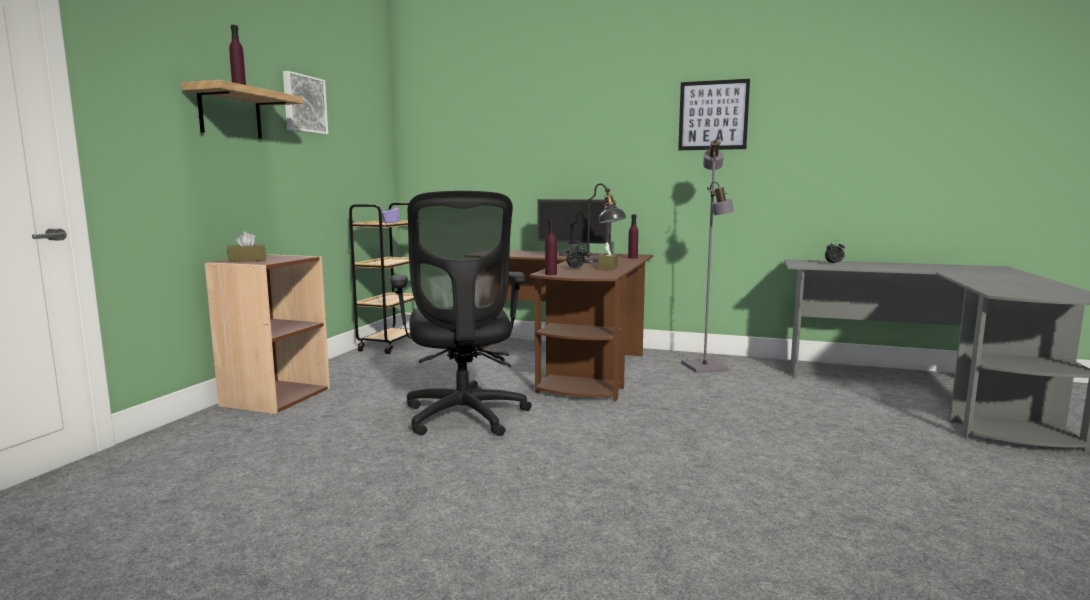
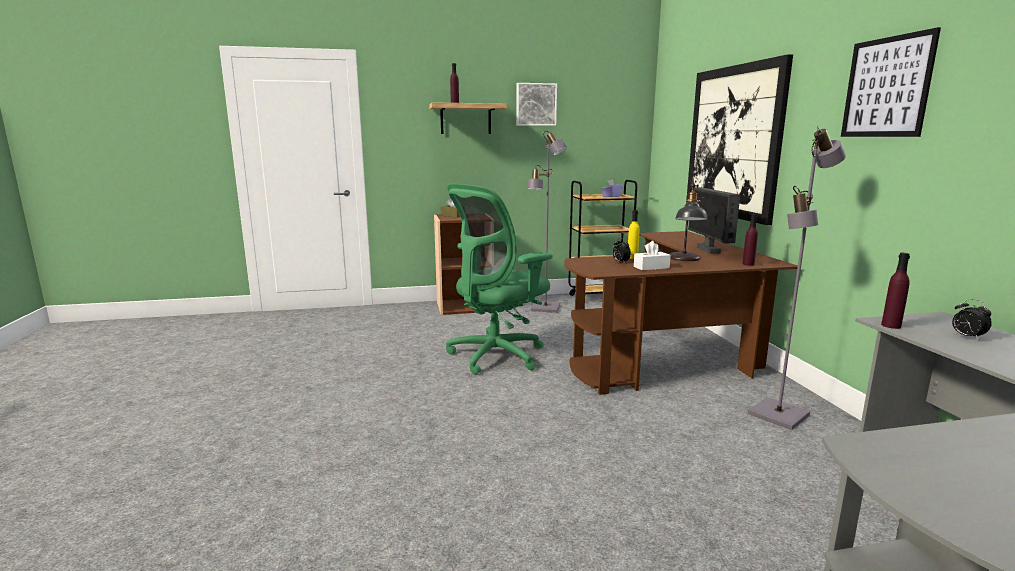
camera: 60 degrees right, 5 degrees up
black office chair [391,191,532,436] -> green office chair [446,184,553,375]
purple bottle [545,220,557,275] -> purple bottle moved to [881,253,910,329]
brown tissue box [598,242,618,270] -> white tissue box [634,241,671,270]
none -> grey floor lamp [528,131,567,313]
none -> yellow bottle [628,210,640,259]
none -> picture [686,54,793,225]

